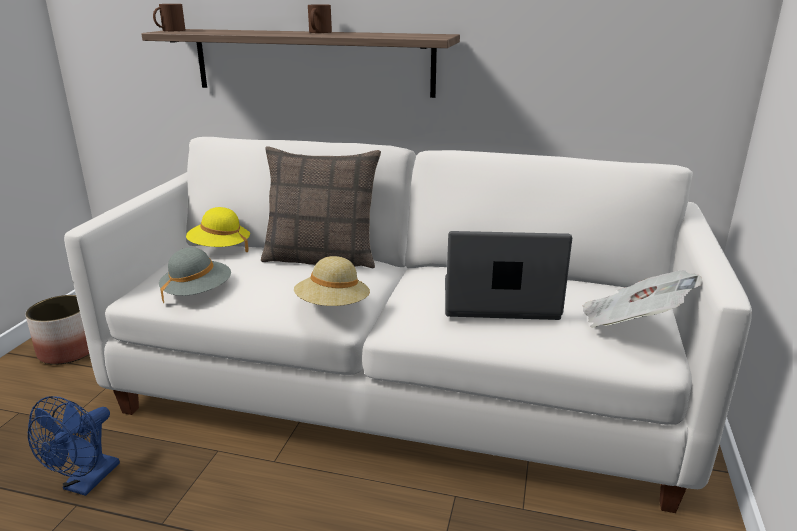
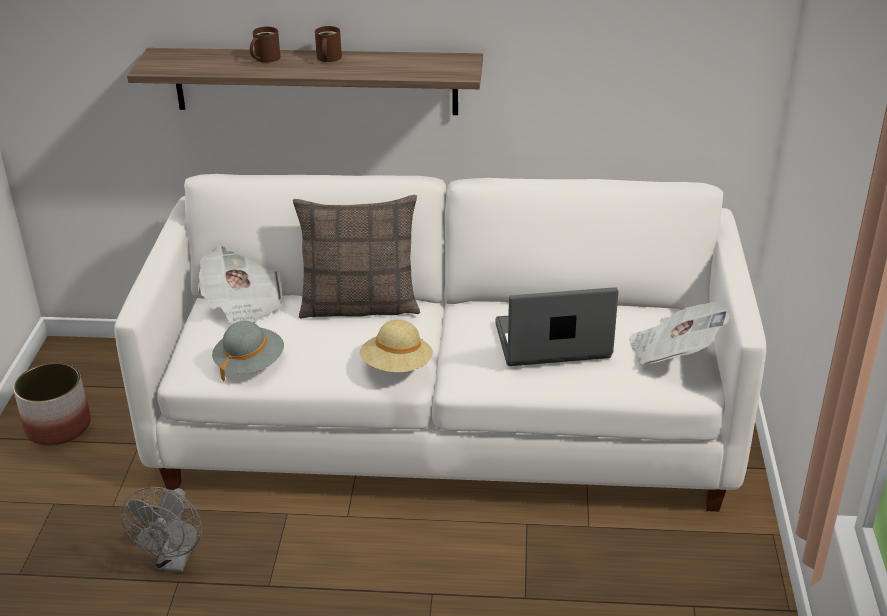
camera: 10 degrees left, 10 degrees up
blue fan [28,396,120,496] -> grey fan [121,487,202,573]
brown mug [153,4,185,31] -> brown mug moved to [250,26,281,63]
yellow hat [186,207,250,252] -> newspaper [198,245,282,325]

